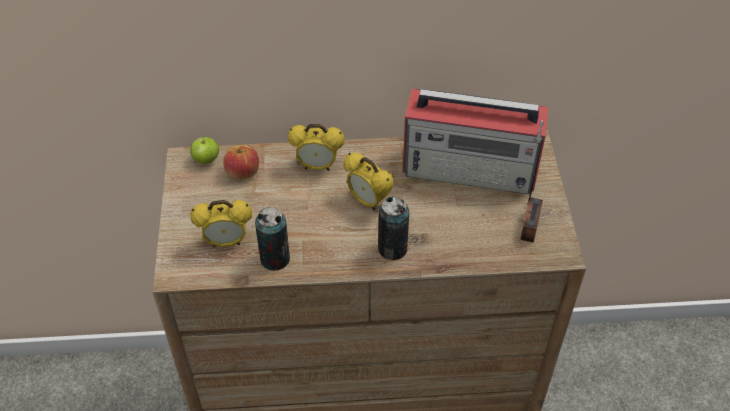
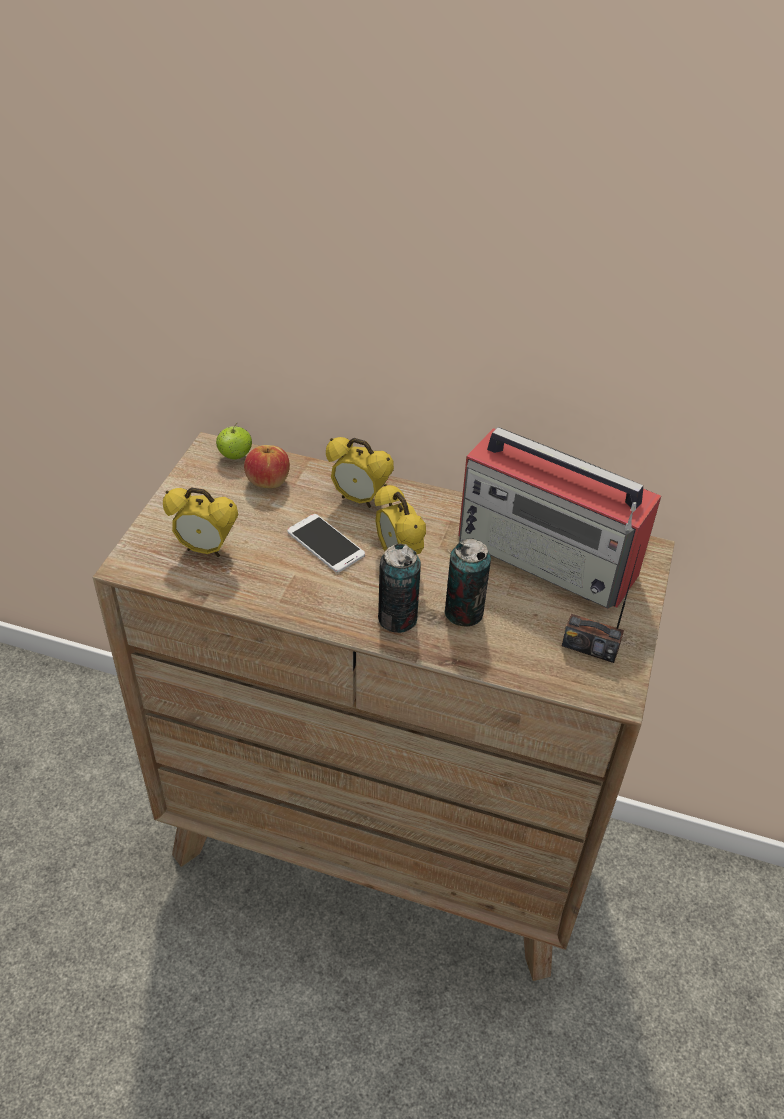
camera: 20 degrees right, 5 degrees down
can [255,207,290,271] -> can moved to [445,539,491,627]
radio [520,143,543,243] -> radio turned 75 degrees clockwise [562,544,641,663]
none -> phone [287,514,365,572]

